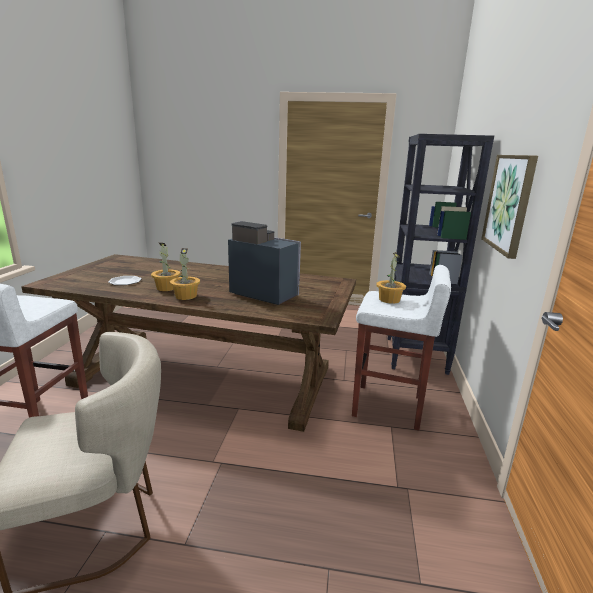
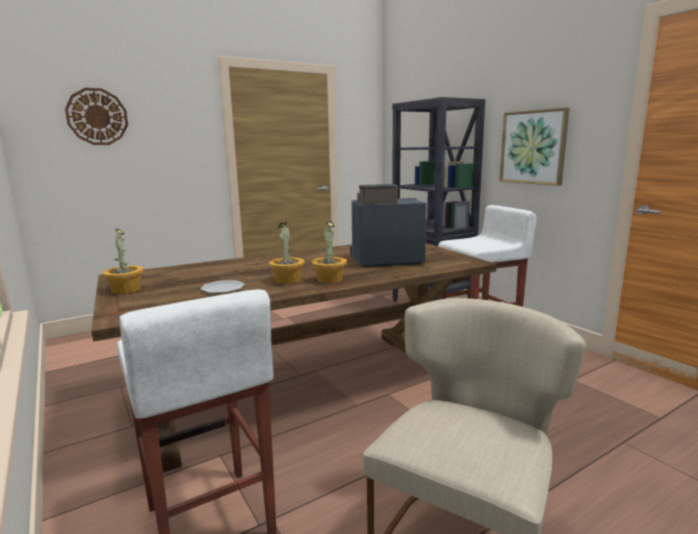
camera: 40 degrees left, 5 degrees down
potted plant [376,252,406,304] -> potted plant moved to [102,228,144,294]
none -> wall clock [65,88,128,145]

